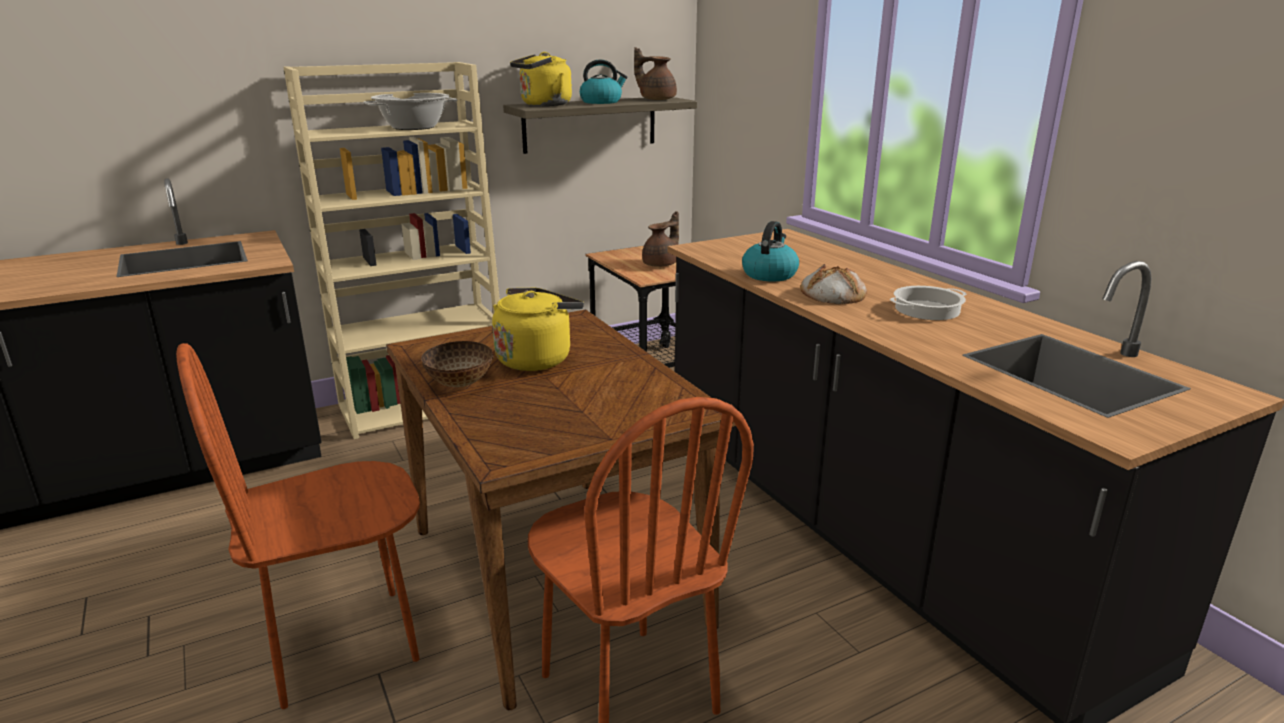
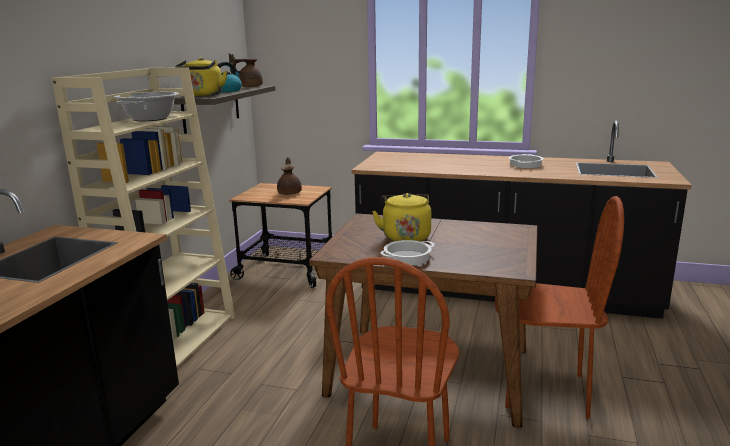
camera: 45 degrees left, 5 degrees down
bowl [421,341,494,387] -> cooking pot [380,240,435,266]
kettle [742,221,799,282] -> none
bread [801,264,867,304] -> none

